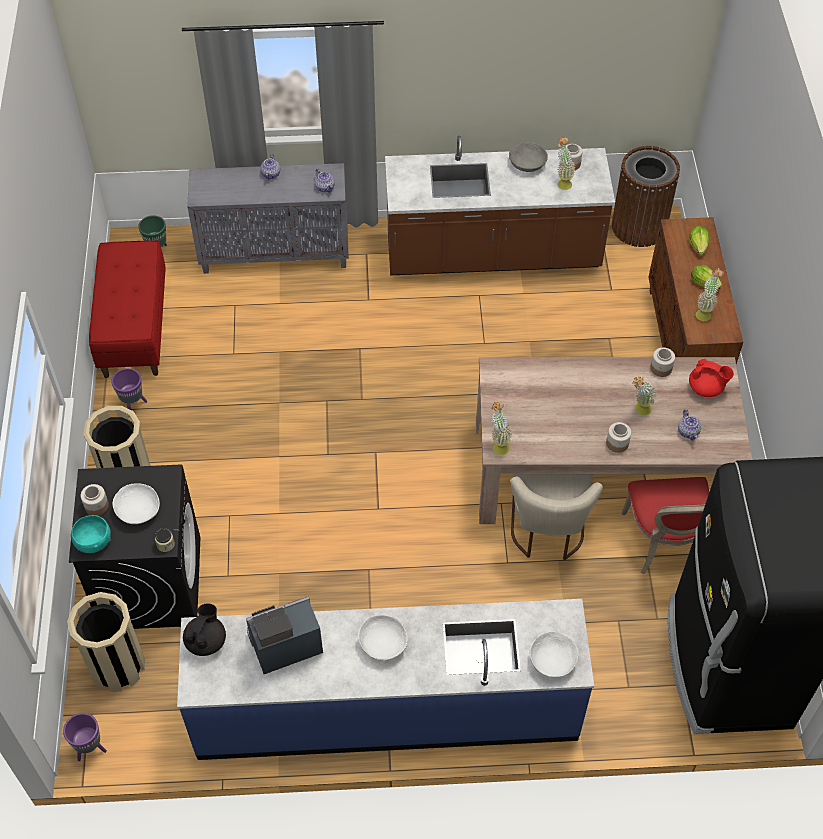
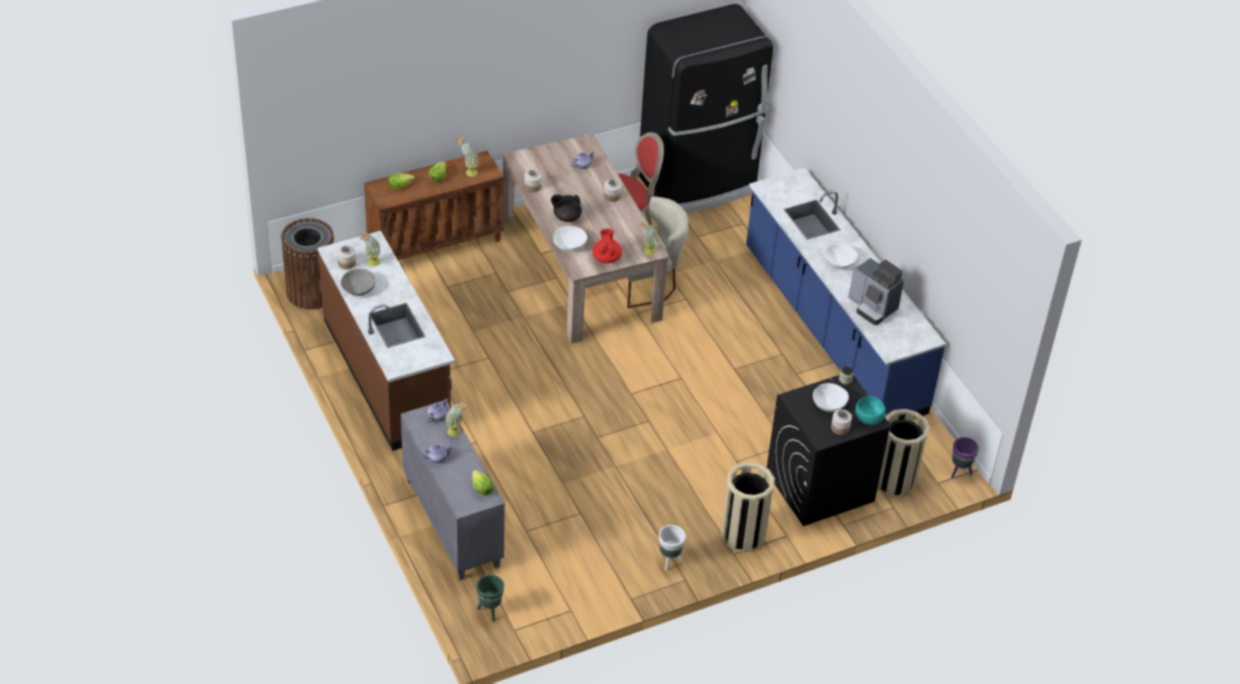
camera: 115 degrees left, 10 degrees down
red bench [89,241,166,378] -> none
purple planter [111,368,147,417] -> white planter [659,525,686,571]
black teapot [183,603,226,656] -> black teapot moved to [551,194,582,222]
white bowl [530,631,579,678] -> white bowl moved to [553,226,587,251]
potted plant [632,376,657,416] -> potted plant moved to [445,402,466,437]
red teapot [689,359,734,397] -> red teapot moved to [593,229,622,263]
none -> lettuce [472,470,493,495]

